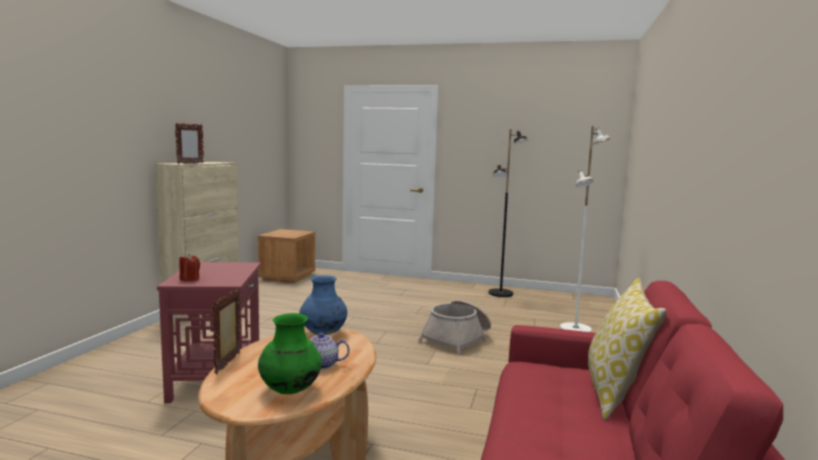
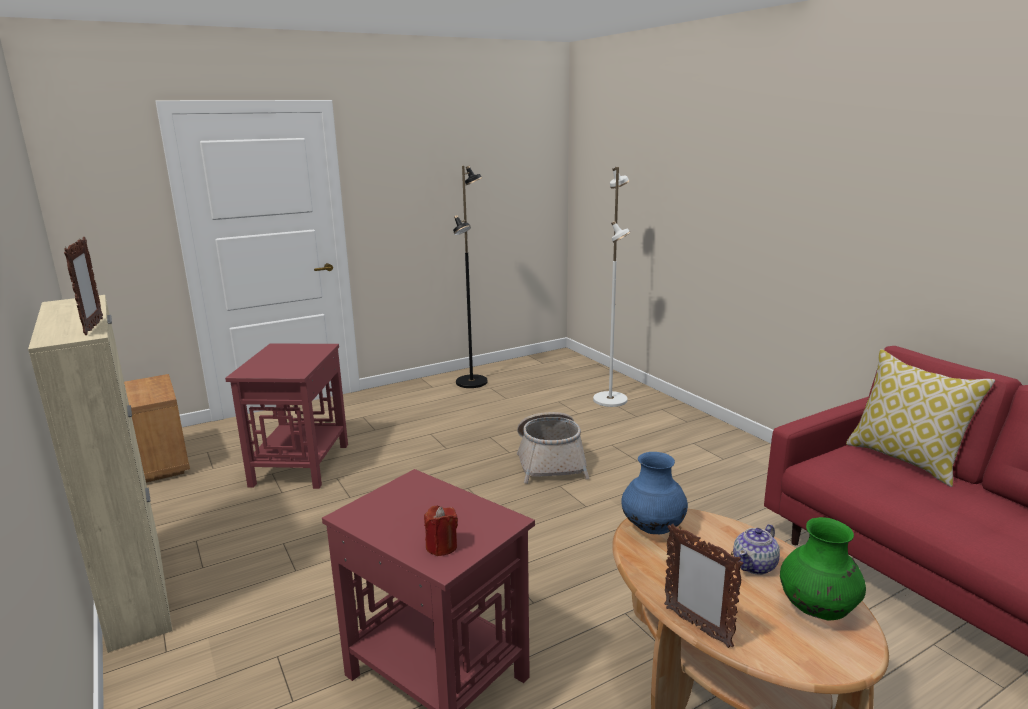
camera: 45 degrees left, 10 degrees up
none -> red side table [225,343,348,489]

